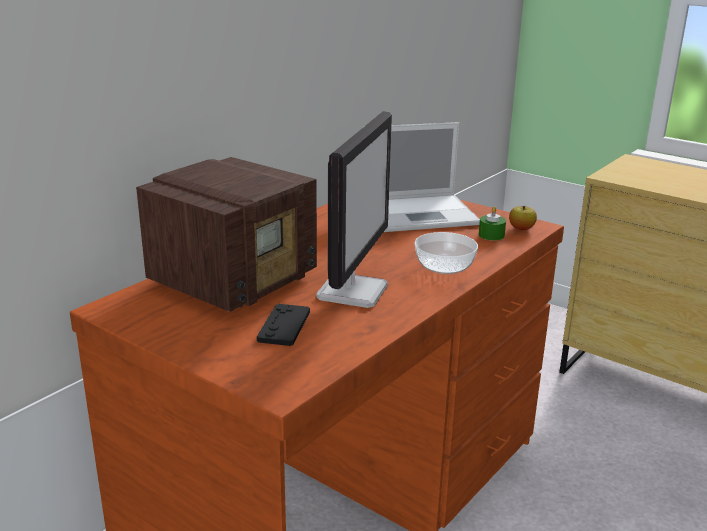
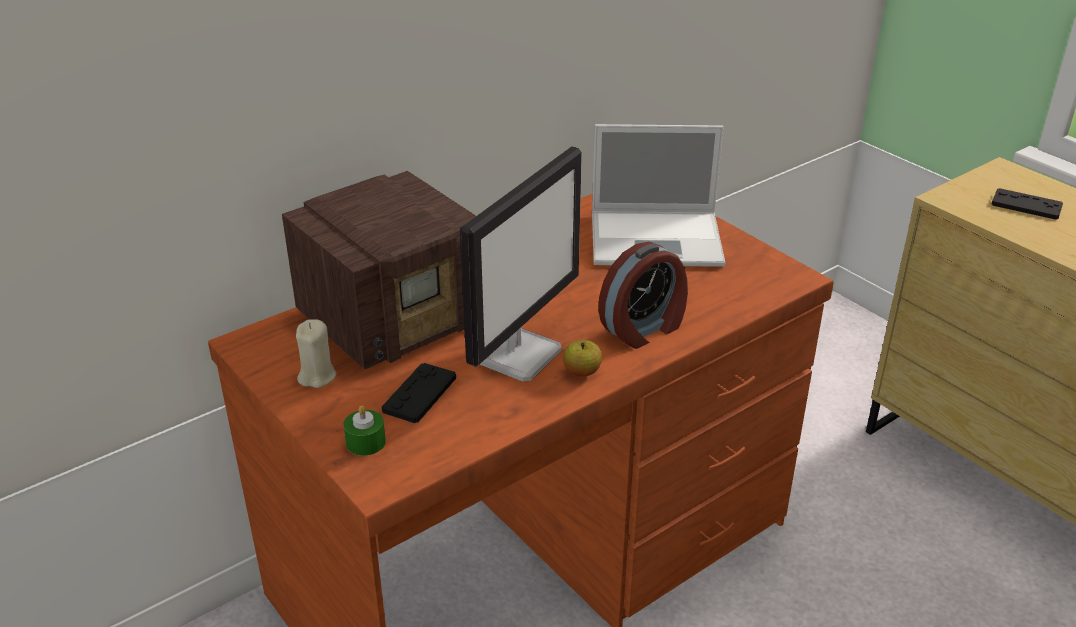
camera: 15 degrees right, 10 degrees up
bowl [414,232,478,274] -> alarm clock [598,242,688,349]
green candle [479,206,506,241] -> green candle moved to [343,405,386,456]
apple [509,206,537,230] -> apple moved to [563,340,602,377]
none -> beige candle [296,319,337,388]
none -> black game controller [991,188,1063,220]

